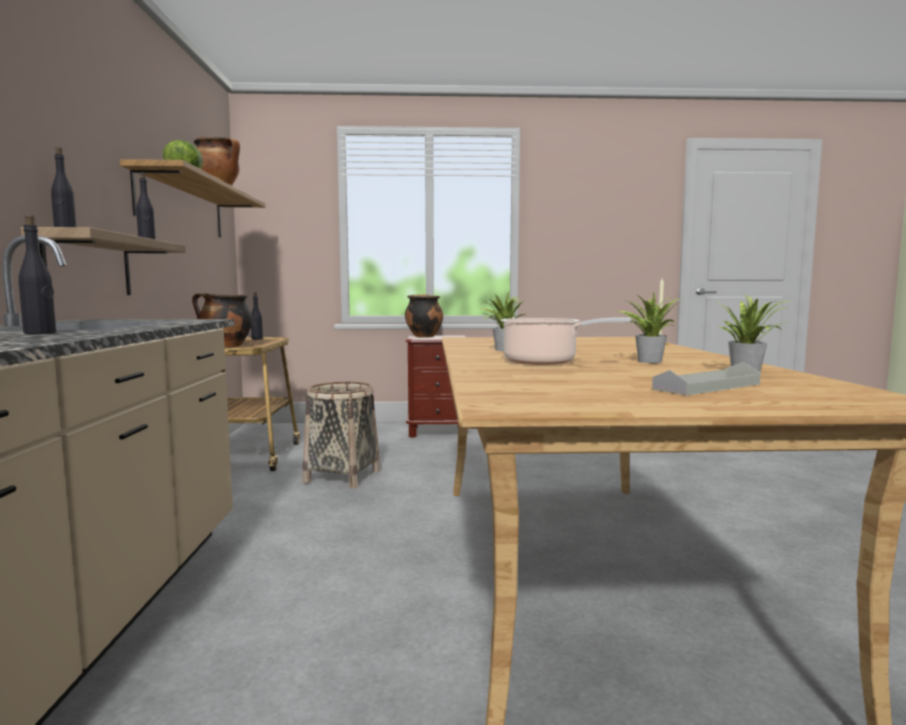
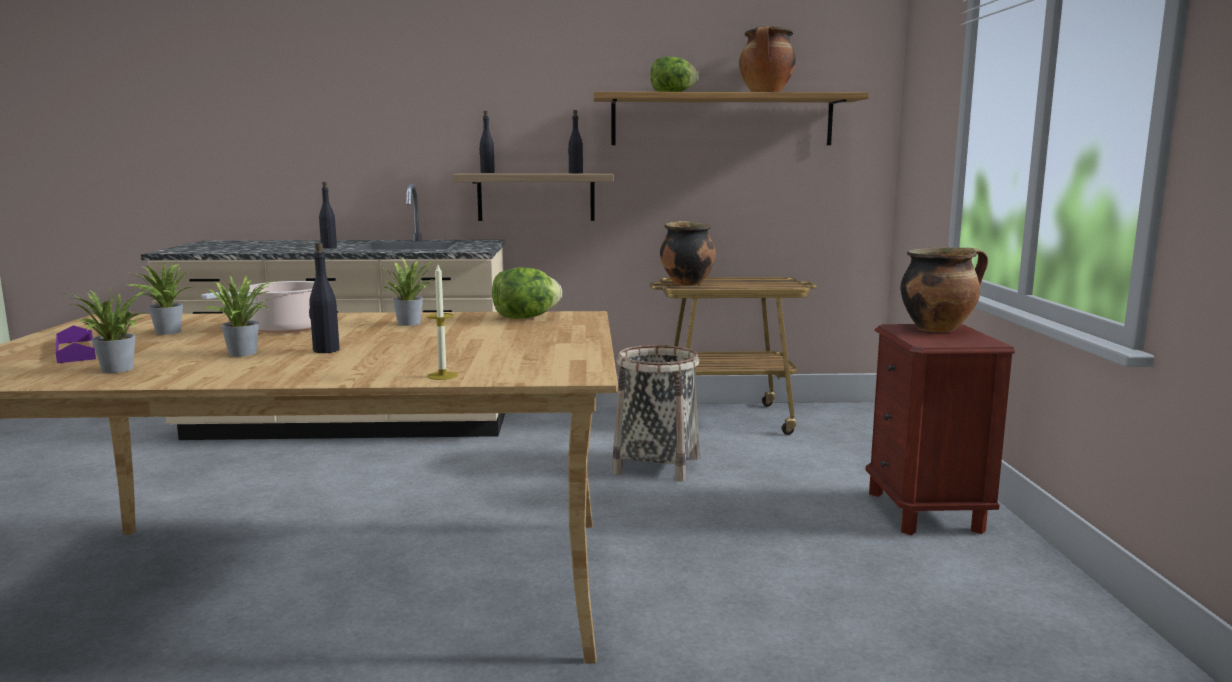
camera: 90 degrees right, 5 degrees up
black bottle [251,292,263,340] -> black bottle moved to [309,243,340,353]
grey tray [652,362,761,396] -> purple tray [55,325,96,363]
none -> potted plant [126,261,192,335]
none -> lettuce [492,267,562,319]

